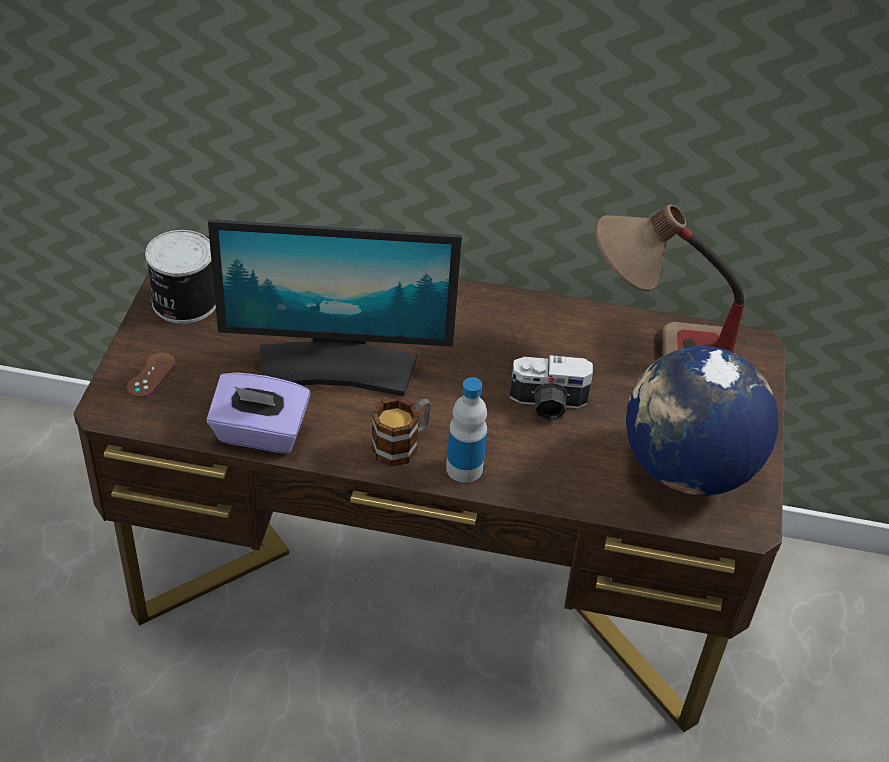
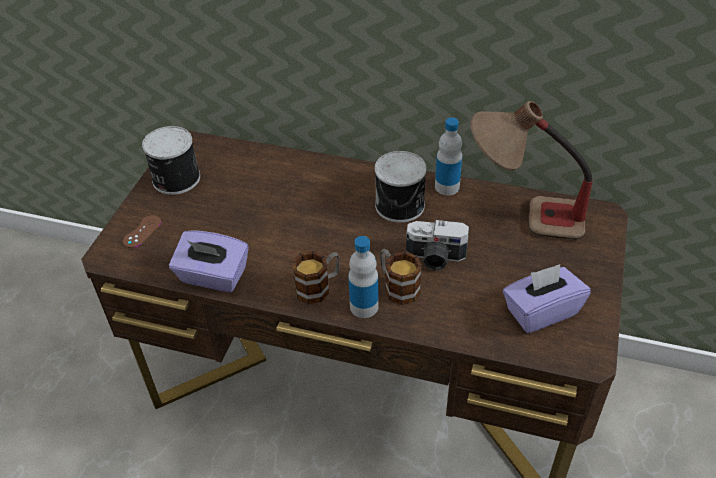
camera: 10 degrees right, 0 degrees up
monitor [208,219,462,397] -> none
globe [626,346,778,496] -> purple tissue box [503,264,591,333]
none -> can [375,151,427,223]
none -> mug [380,249,422,305]
none -> bottle [435,117,462,195]

